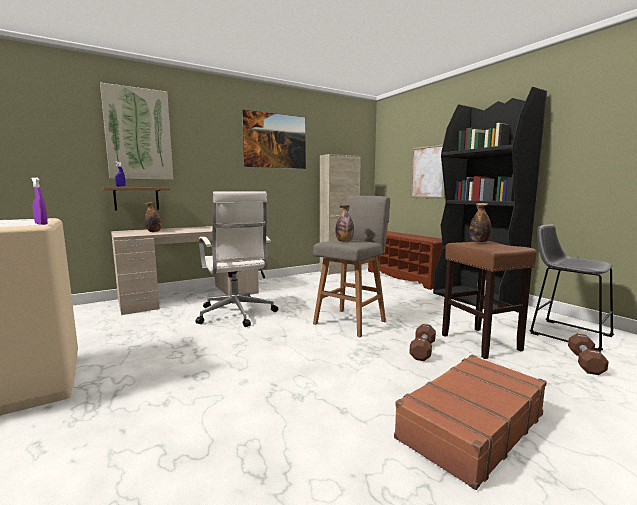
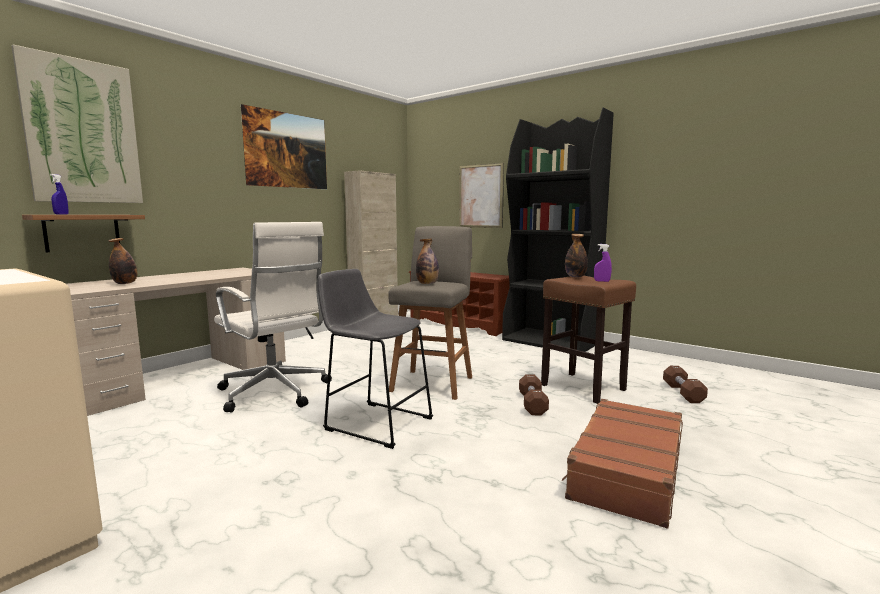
camera: 20 degrees left, 0 degrees up
purple spray bottle [31,177,48,225] -> purple spray bottle moved to [594,244,612,282]
grey stool [529,224,614,352] -> grey stool moved to [318,269,433,449]

